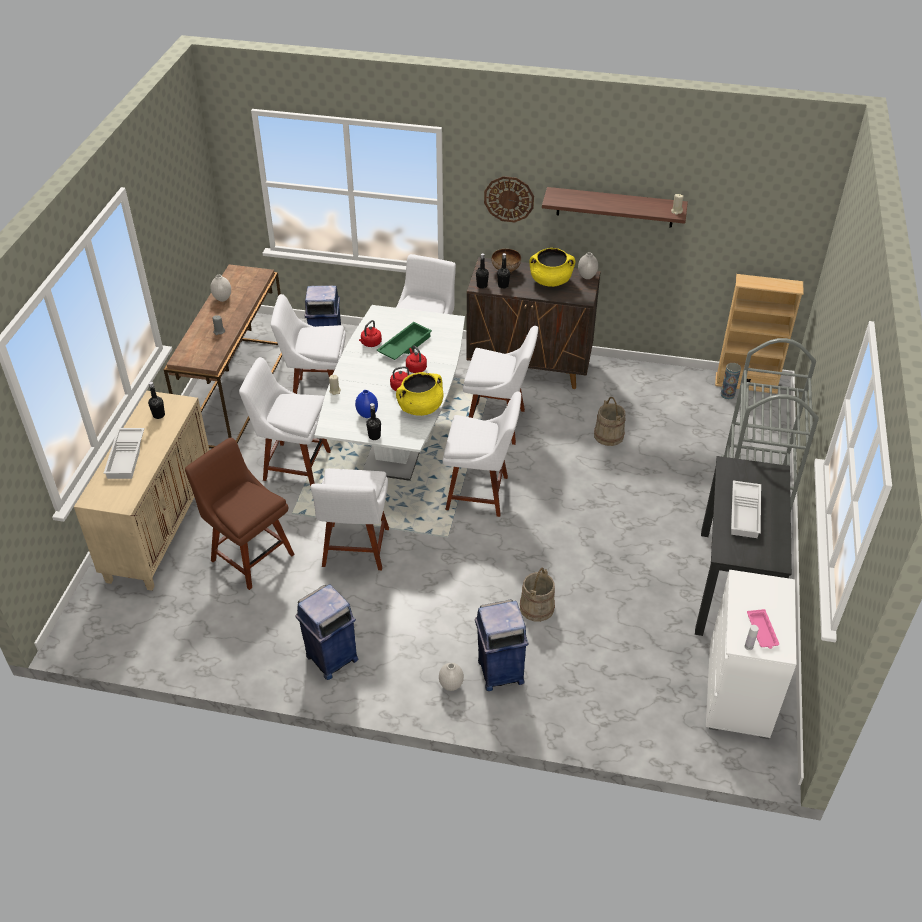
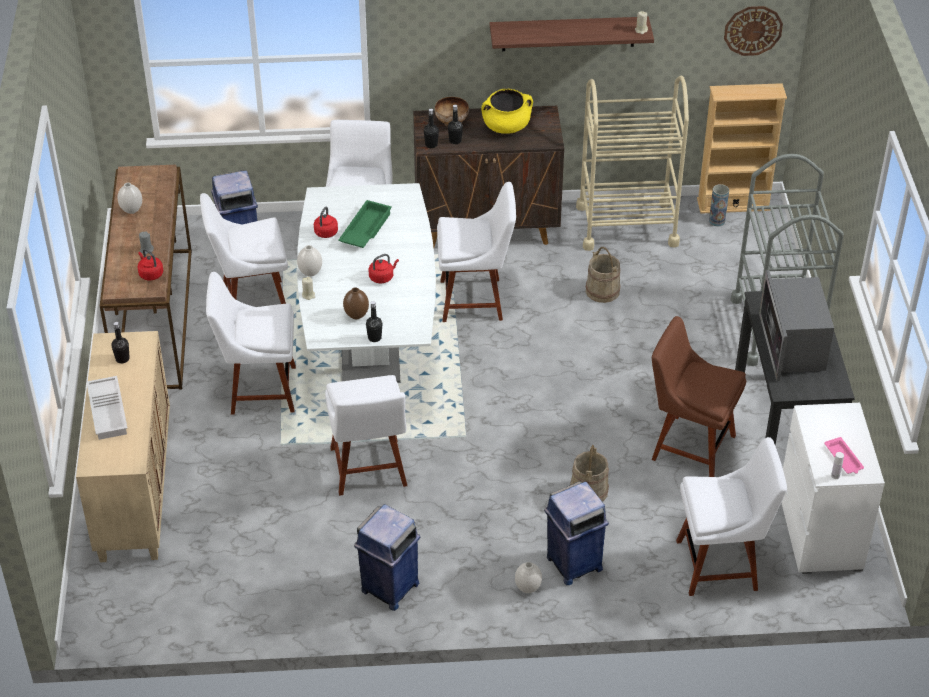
camera: 15 degrees left, 0 degrees up
brown chair [185,438,295,590] -> brown chair moved to [652,316,746,477]
blue vase [355,390,378,418] -> brown vase [343,287,369,319]
yellow cooking pot [396,372,443,416] -> none
red kettle [406,346,427,373] -> red kettle moved to [137,249,163,280]
white chair [443,391,521,517] -> white chair moved to [676,437,787,596]
wall clock [484,176,534,222] -> wall clock moved to [724,6,783,56]
white vase [578,252,598,279] -> white vase moved to [297,245,322,277]
white tray [731,480,761,538] -> microwave [759,270,834,381]
none -> beige cart [576,76,689,251]

